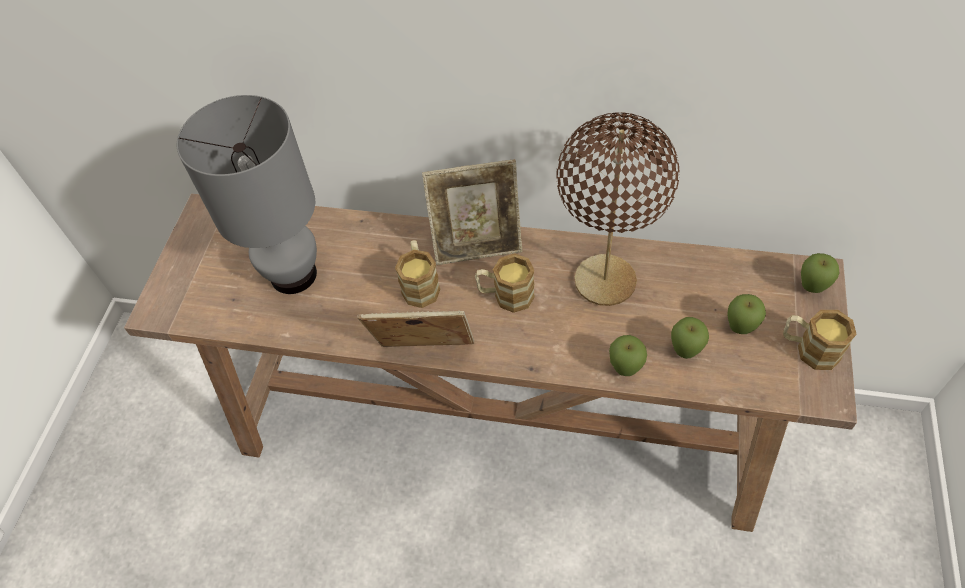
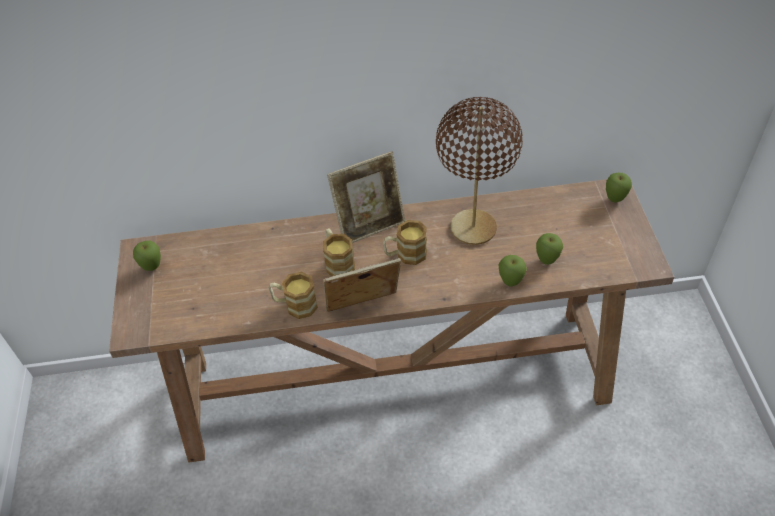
camera: 20 degrees left, 5 degrees down
grey table lamp [177,95,317,294] -> none
apple [727,294,766,334] -> apple moved to [133,241,161,271]
mug [783,310,857,370] -> mug moved to [269,272,318,319]

